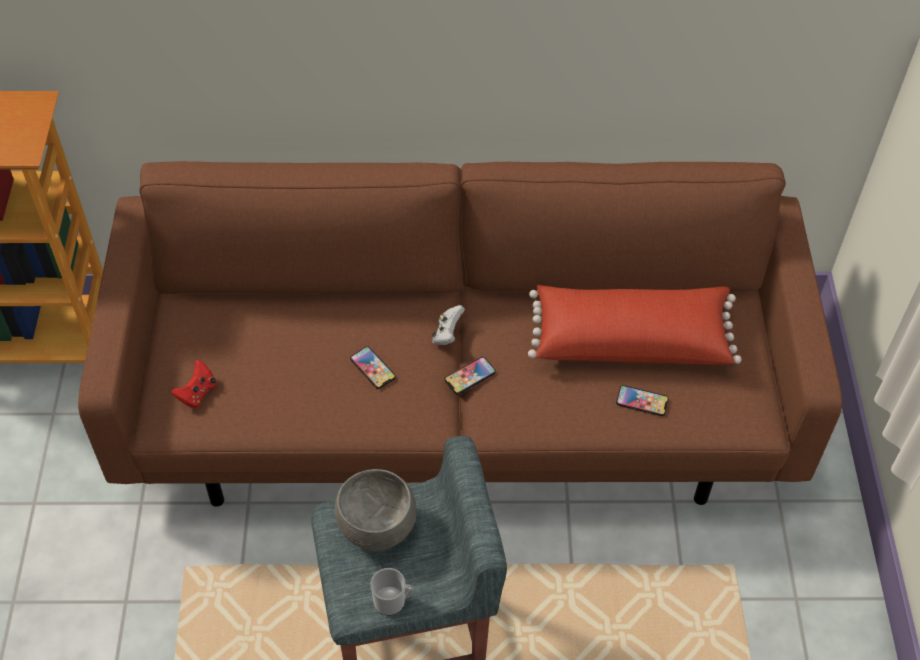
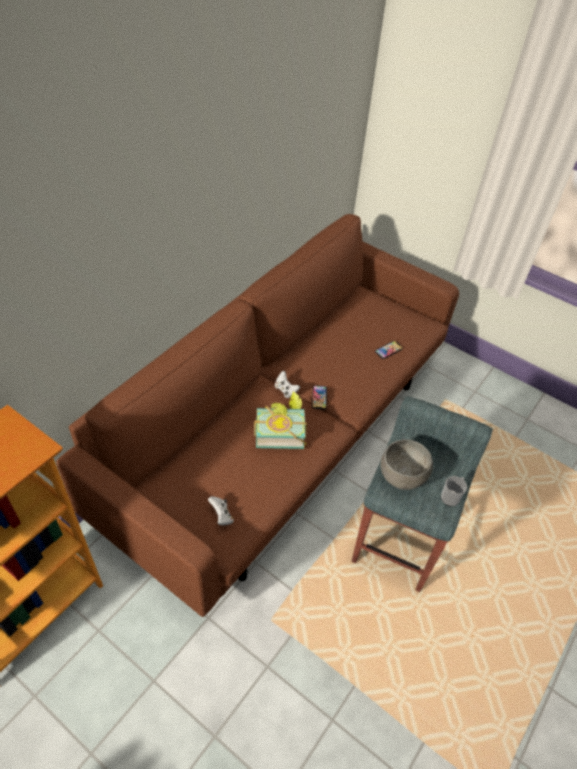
camera: 55 degrees left, 5 degrees down
red game controller [171,360,216,408] -> white game controller [208,496,234,525]
phone [350,346,396,389] -> book [254,391,307,449]
red pillow [528,285,741,365] -> none

